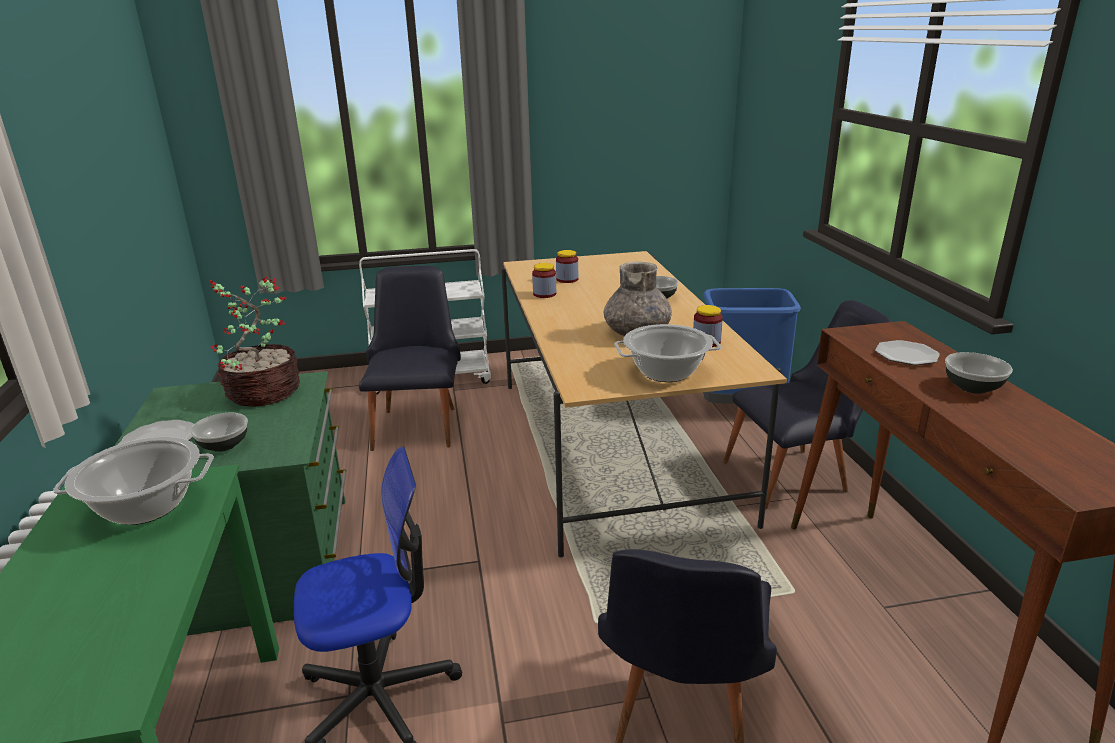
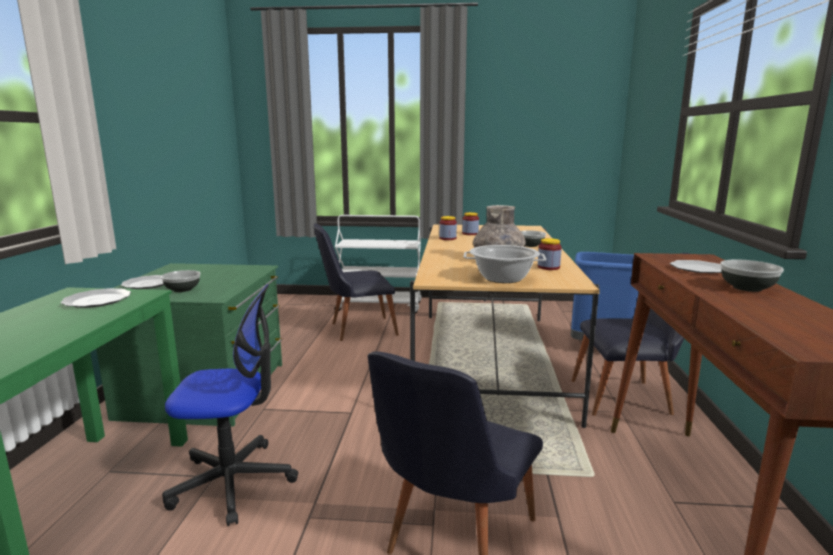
camera: 15 degrees right, 10 degrees down
cooking pot [53,437,214,525] -> plate [61,288,131,308]
potted plant [210,276,300,407] -> none
black chair [359,266,461,451] -> black chair turned 120 degrees counterclockwise [313,223,399,341]

